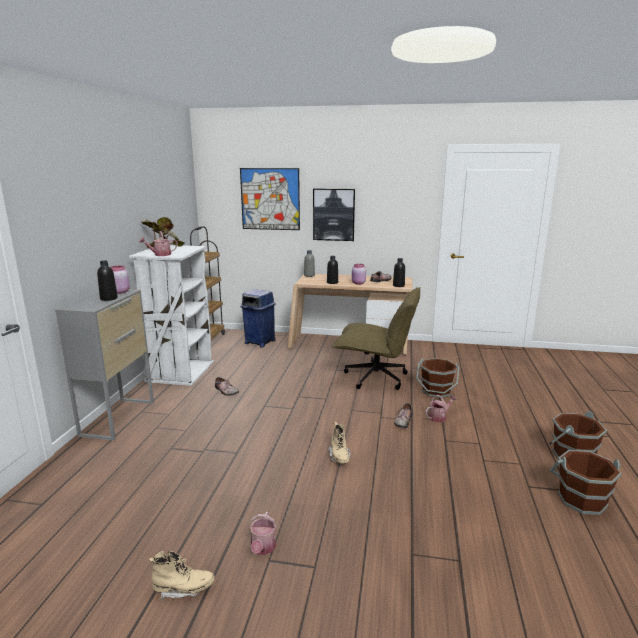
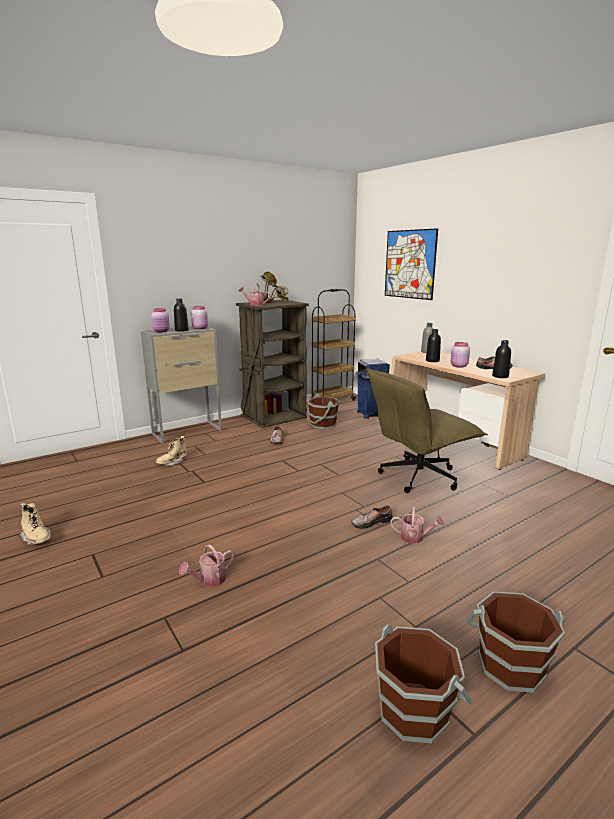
camera: 45 degrees right, 0 degrees up
white bookcase [129,245,214,386] -> brown bookcase [236,300,309,428]
watering can [249,512,277,555] -> watering can moved to [179,544,234,587]
picture [313,189,355,241] -> none
beige boot [328,422,351,463] -> beige boot moved to [156,436,187,466]
beige office chair [331,287,420,390] -> beige office chair turned 90 degrees clockwise [366,368,488,493]
brown bucket [416,358,460,398] -> brown bucket moved to [307,393,340,429]
none -> pink jar [151,308,170,332]

